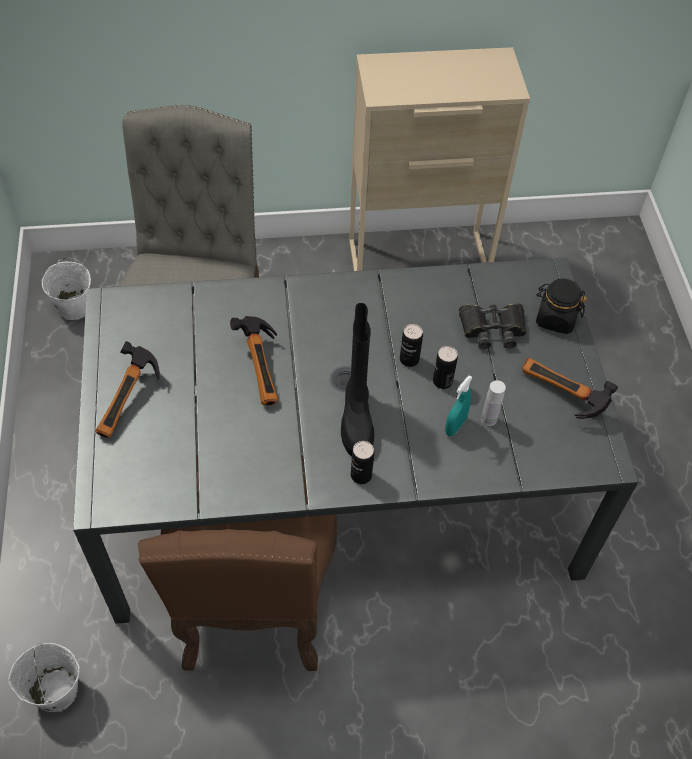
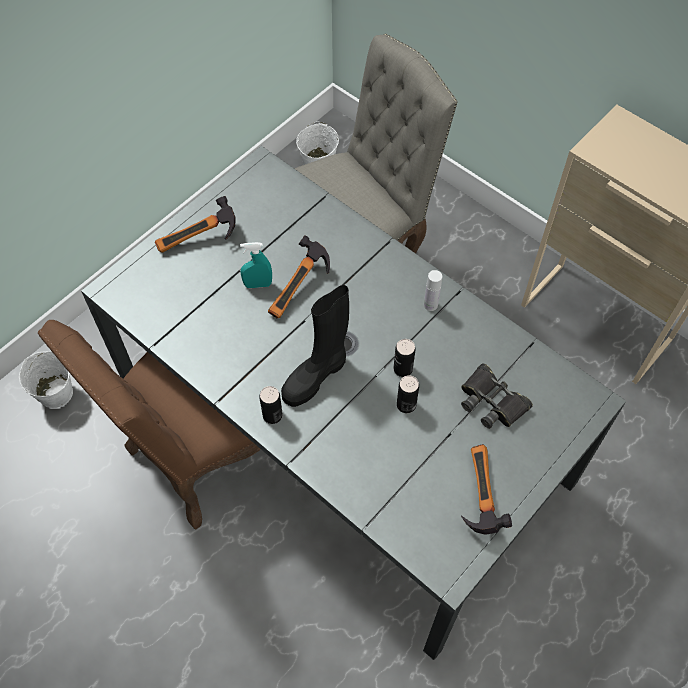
camera: 50 degrees right, 5 degrees up
turquoise spray bottle [445,376,473,436] -> turquoise spray bottle moved to [240,242,272,288]
white bottle [481,380,506,426] -> white bottle moved to [424,270,442,311]
black jar [536,279,587,334] -> none

